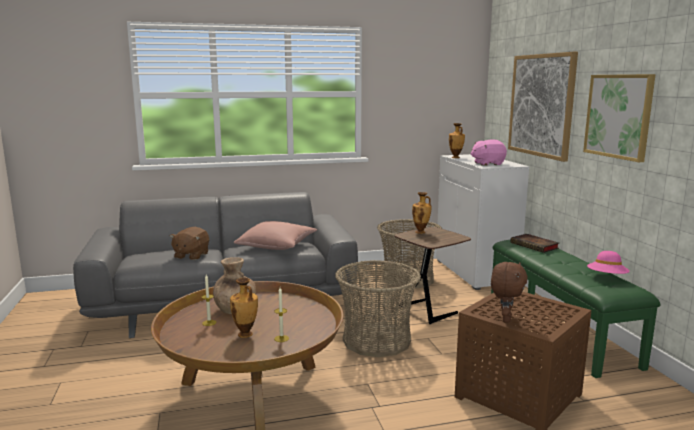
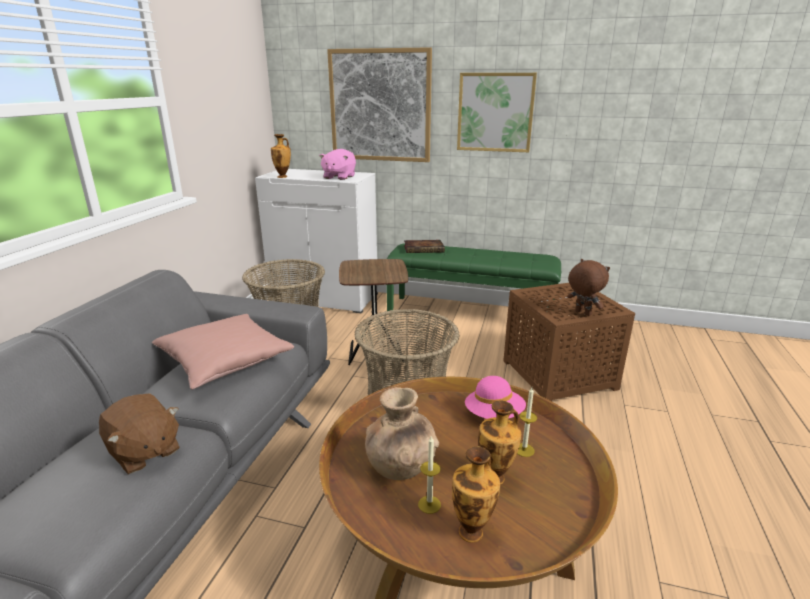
camera: 60 degrees left, 10 degrees up
vase [412,192,431,234] -> vase moved to [452,446,500,543]
pink hat [587,251,630,274] -> pink hat moved to [465,376,526,419]

